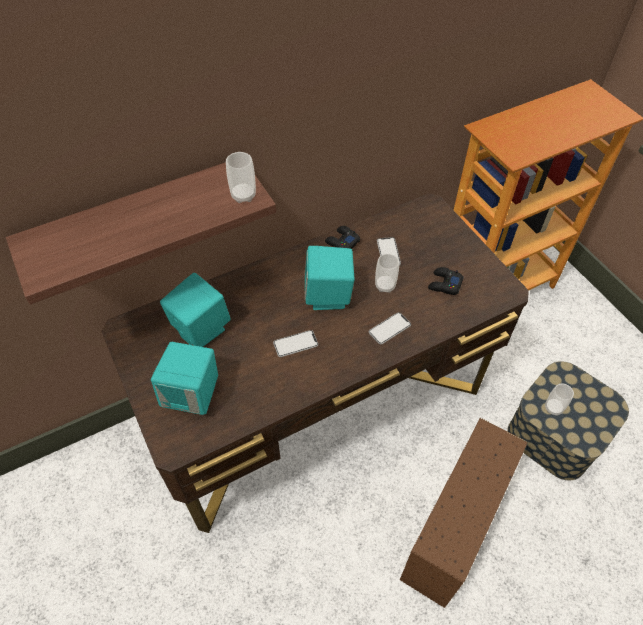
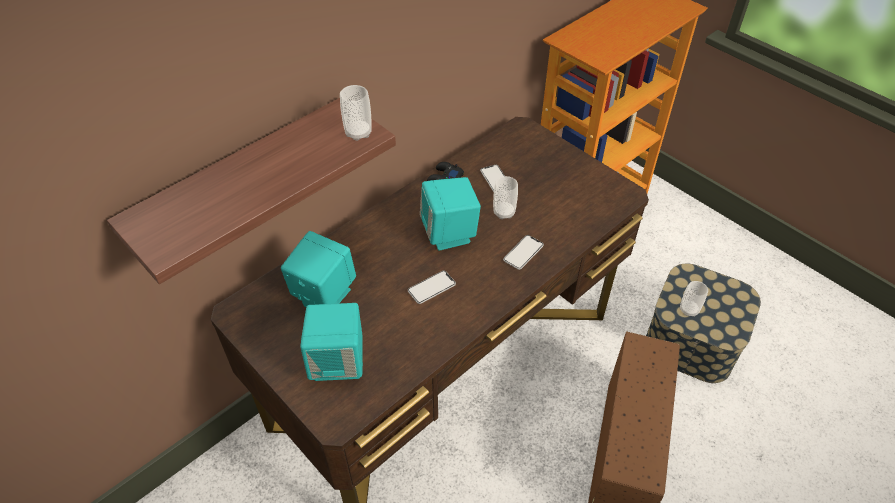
camera: 15 degrees left, 5 degrees down
black game controller [428,267,464,295] -> none

